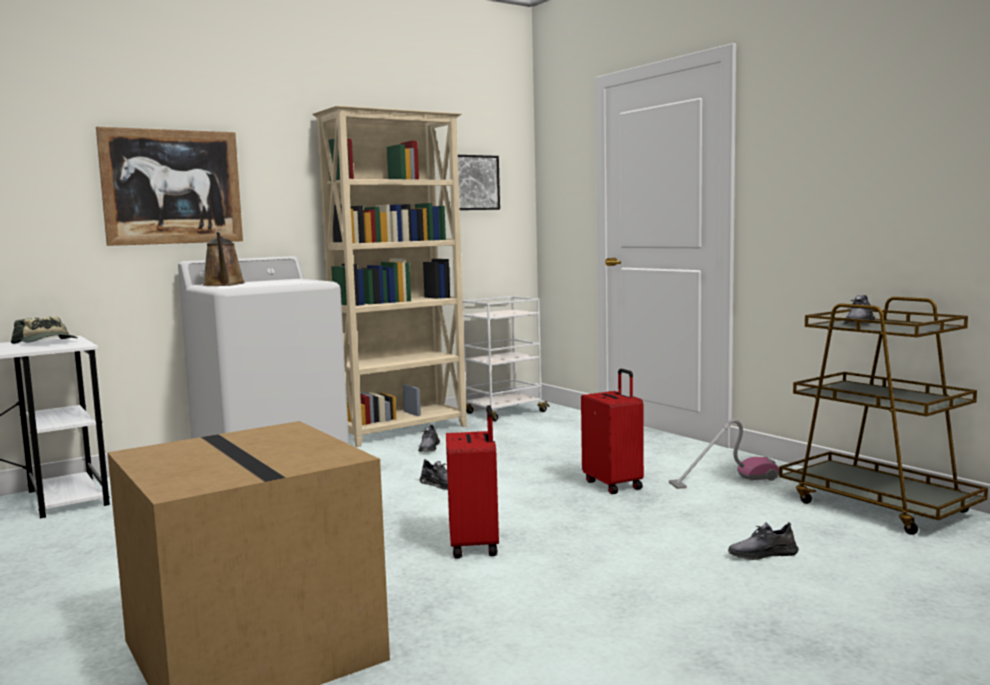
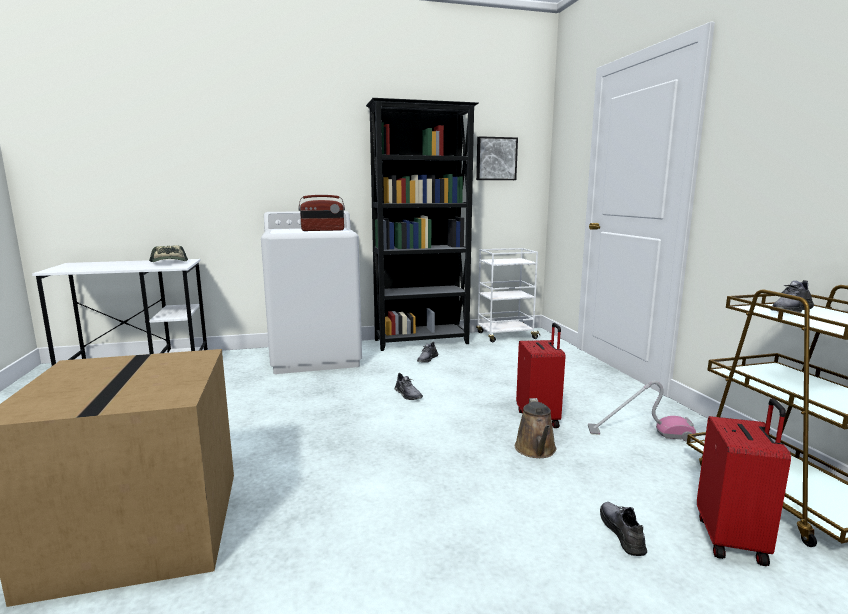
camera: 20 degrees right, 5 degrees up
picture [96,127,243,246] -> none
brown watering can [203,232,245,286] -> brown watering can moved to [515,398,557,458]
beige bookcase [312,105,467,447] -> black bookcase [366,98,479,351]
red suitcase [446,405,499,558] -> red suitcase moved to [697,398,791,566]
grey shoe [728,522,799,560] -> grey shoe turned 75 degrees clockwise [600,502,647,556]
none -> radio [298,195,345,231]

